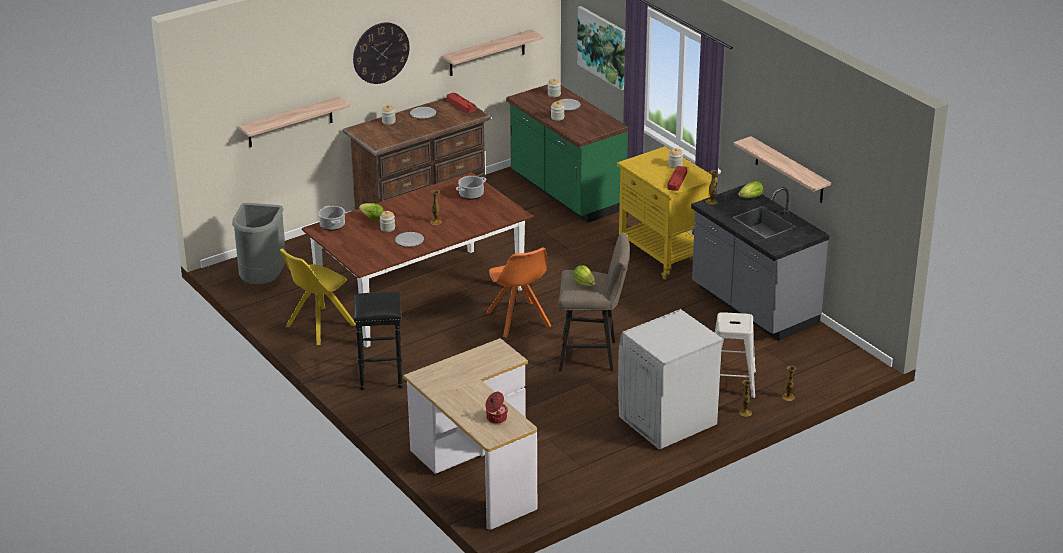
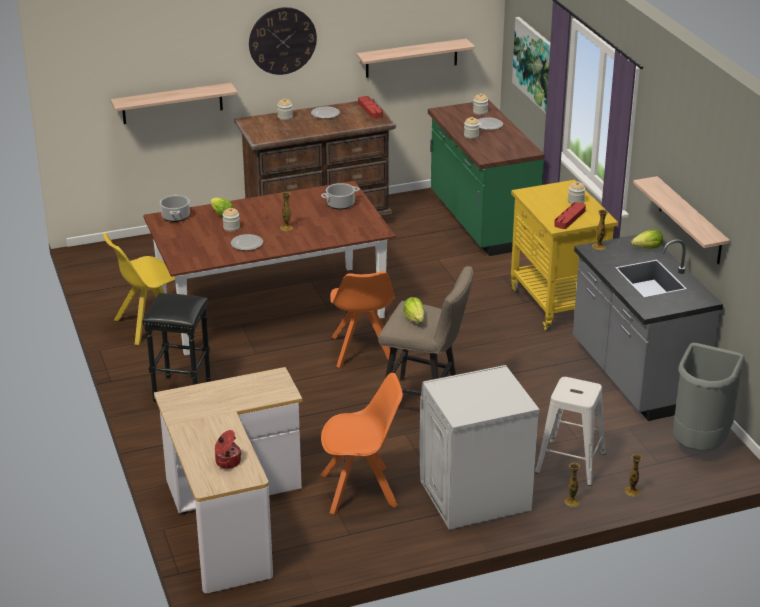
camera: 15 degrees right, 0 degrees up
grey trash can [232,203,286,284] -> grey trash can moved to [673,343,745,451]
none -> orange chair [321,373,403,514]

